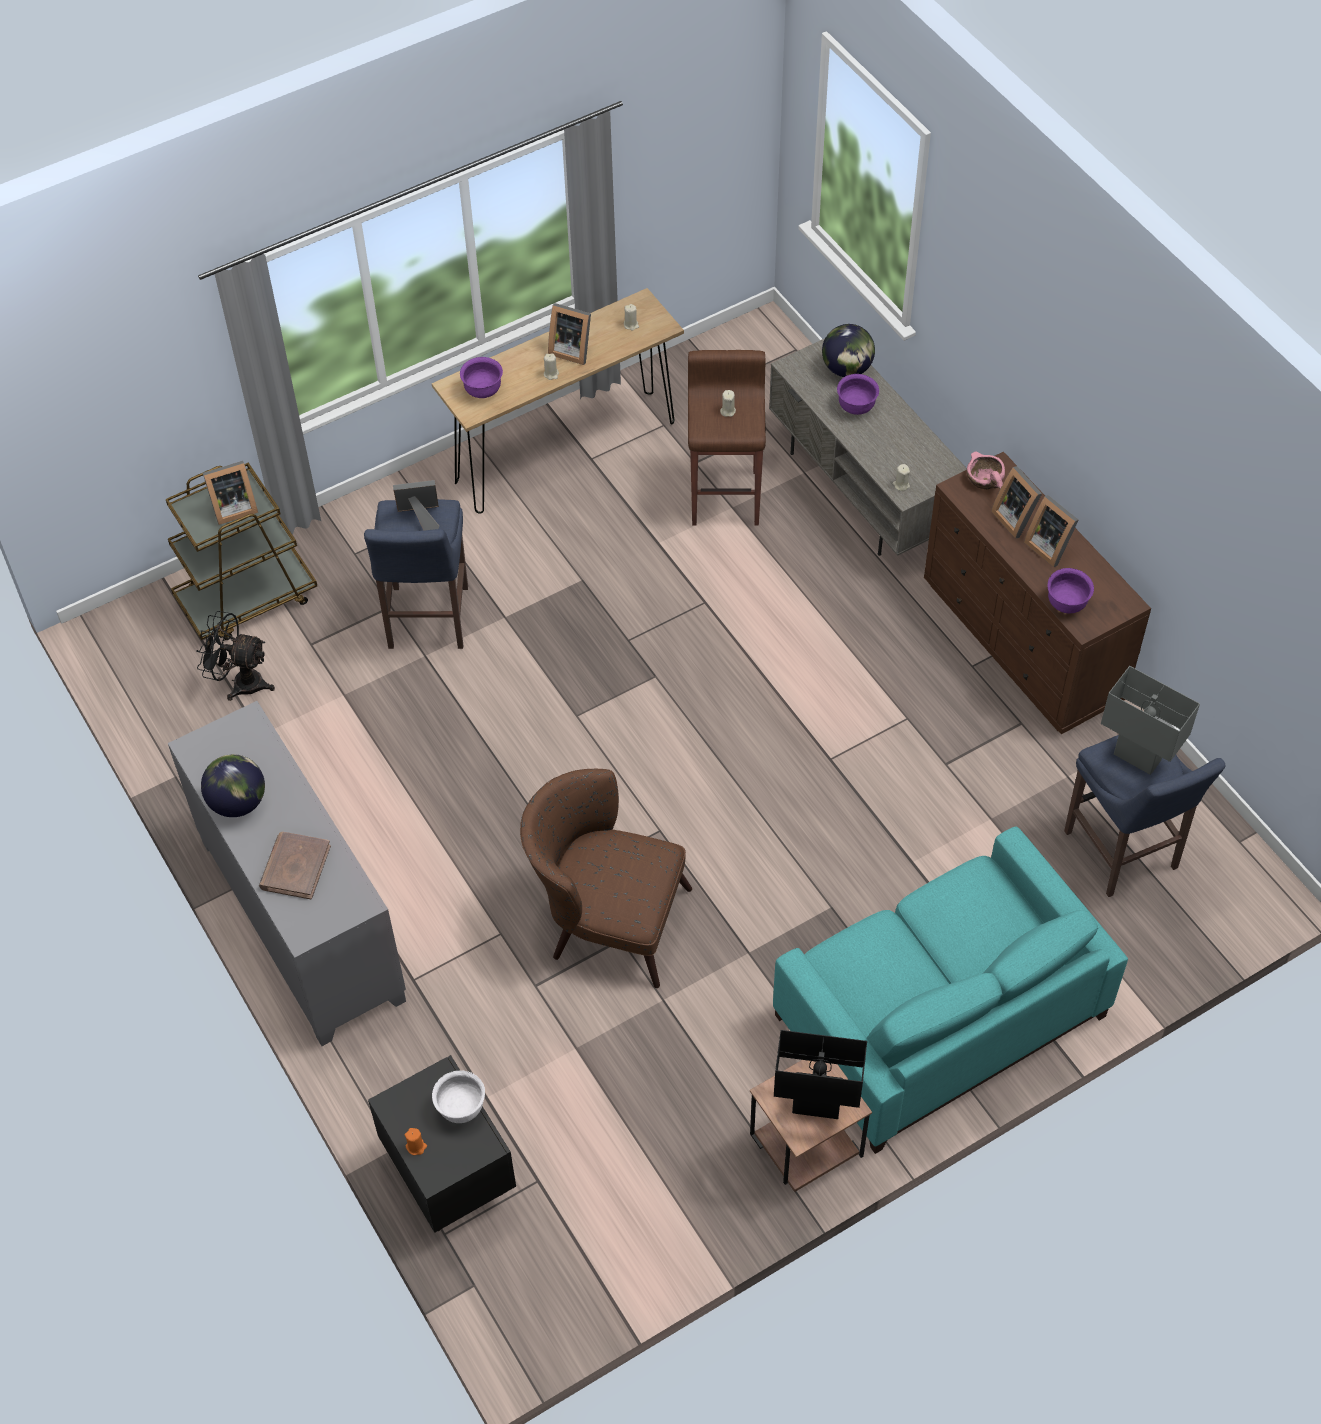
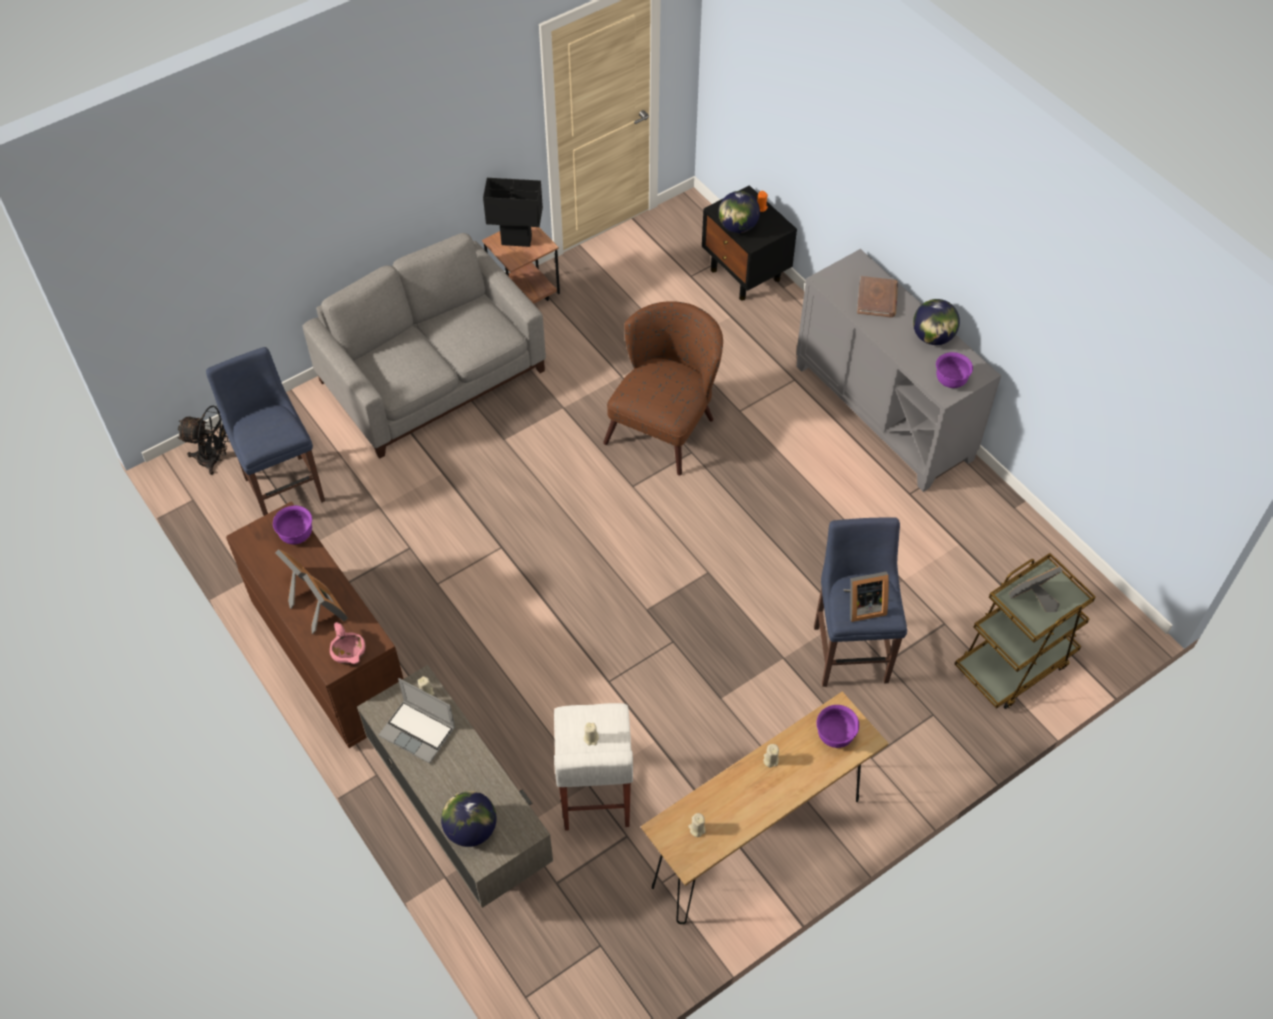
camera: 175 degrees right, 0 degrees up
black fan [196,611,275,701] -> black fan moved to [177,406,230,475]
white bowl [432,1070,485,1123] -> globe [718,191,760,233]
brown armchair [520,769,692,988] -> brown armchair turned 75 degrees counterclockwise [603,301,723,475]
picture frame [548,303,591,365] -> none
brown stool [688,350,766,525] -> white stool [554,703,633,831]
turquoise sofa [773,827,1128,1154] -> grey sofa [303,233,546,459]
purple bowl [837,374,879,415] -> purple bowl moved to [936,352,973,388]
grey table lamp [1101,666,1200,775] -> none
none -> laptop [378,678,455,764]

